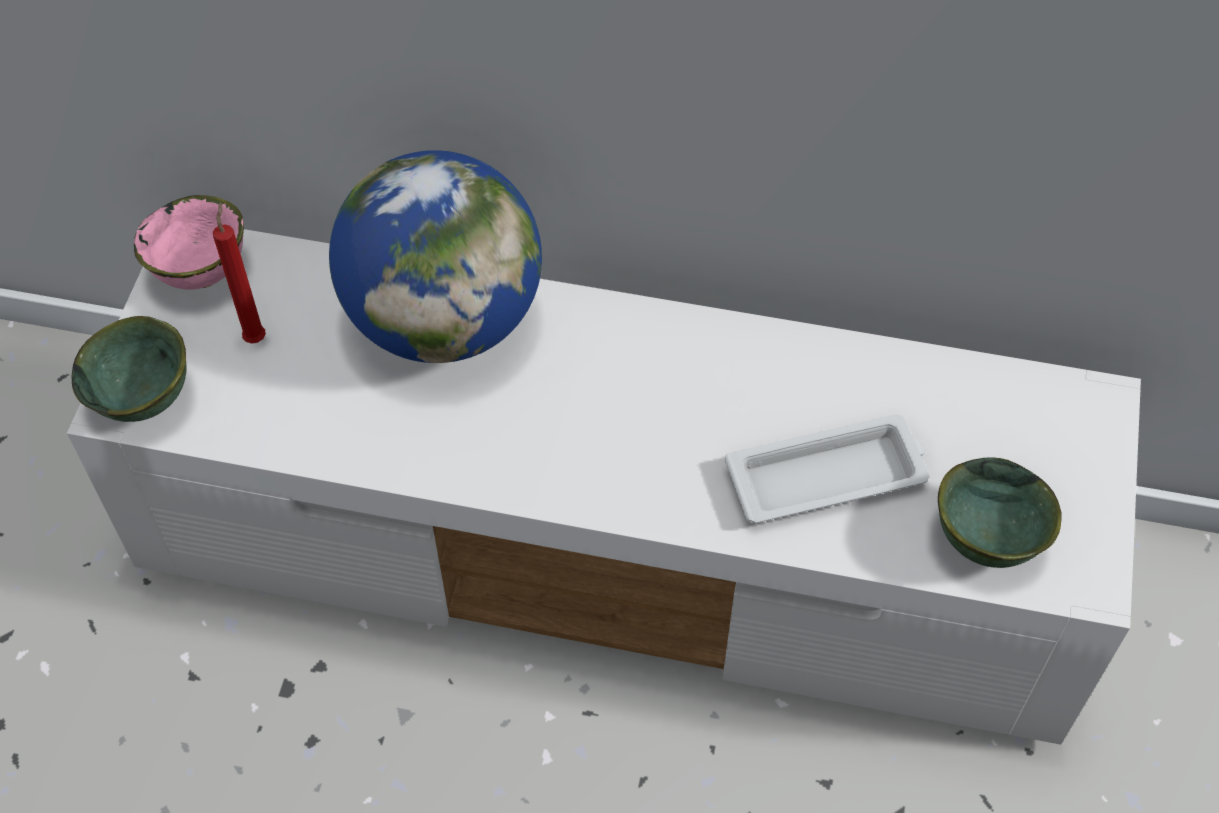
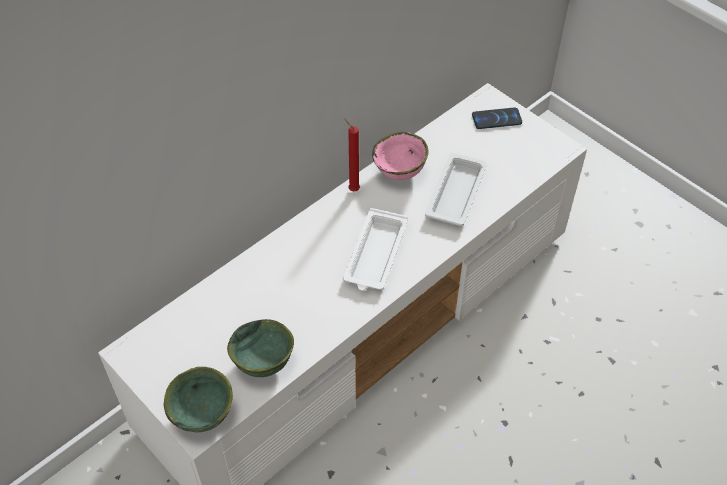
camera: 55 degrees left, 5 degrees down
pink bowl [134,195,244,290] -> pink bowl moved to [372,132,428,180]
red candle [213,202,266,344] -> red candle moved to [344,118,360,191]
globe [329,150,542,363] -> none
green bowl [938,457,1062,568] -> green bowl moved to [227,319,294,377]
none -> white tray [343,208,408,291]
none -> phone [472,108,522,129]

